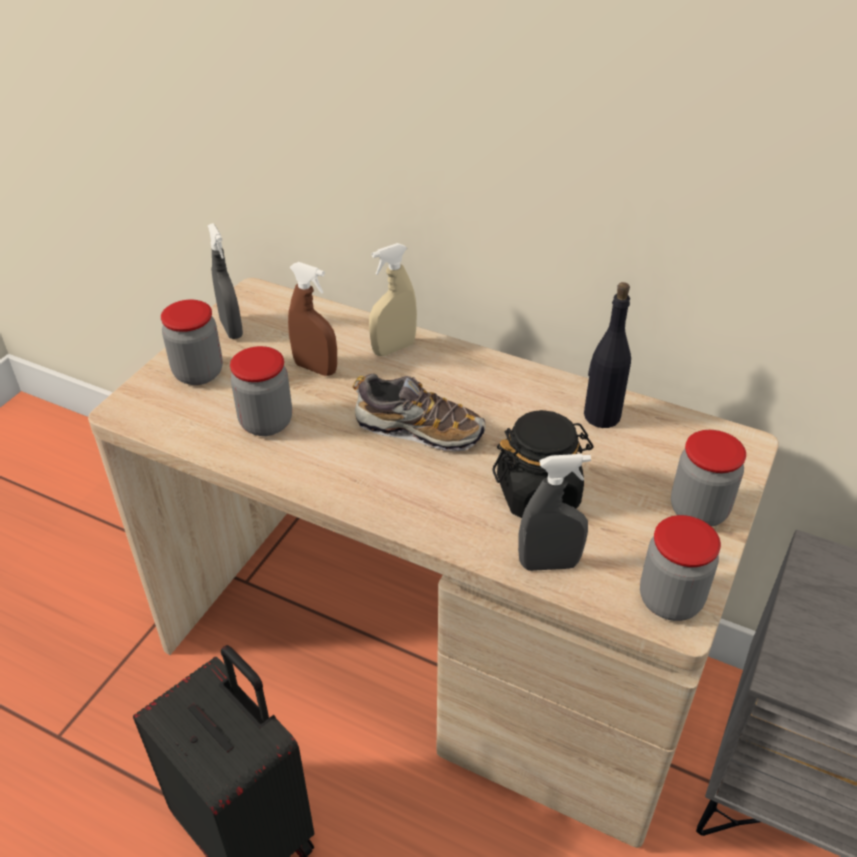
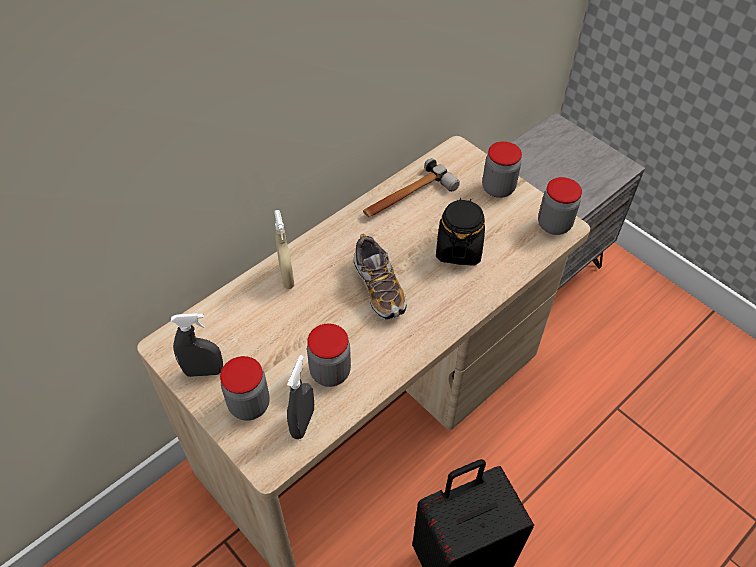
camera: 70 degrees left, 10 degrees up
brown spray bottle [288,262,337,376] -> none
shoe [353,373,486,451] -> shoe turned 120 degrees clockwise [353,234,407,320]
grey spray bottle [518,454,591,571] -> grey spray bottle moved to [287,355,314,439]
black bottle [584,282,631,428] -> hammer [363,159,460,217]

